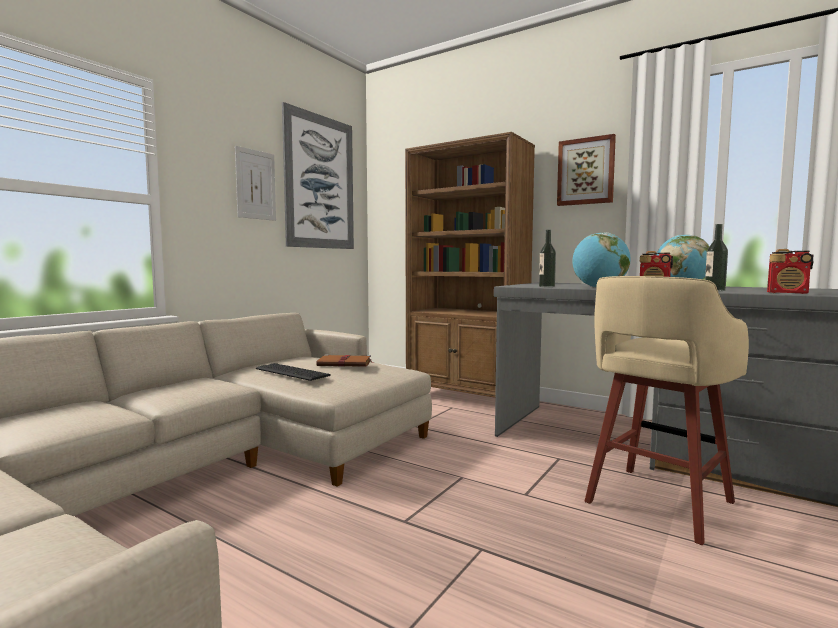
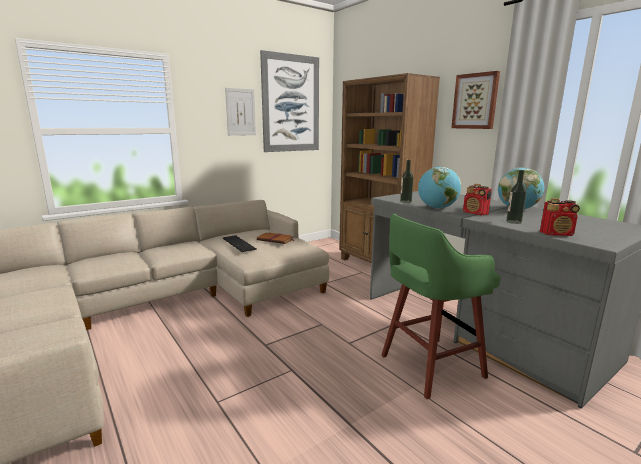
camera: 20 degrees right, 10 degrees up
beige stool [584,276,749,545] -> green stool [381,213,501,399]
radio [767,249,814,294] -> radio turned 45 degrees counterclockwise [540,198,580,236]

